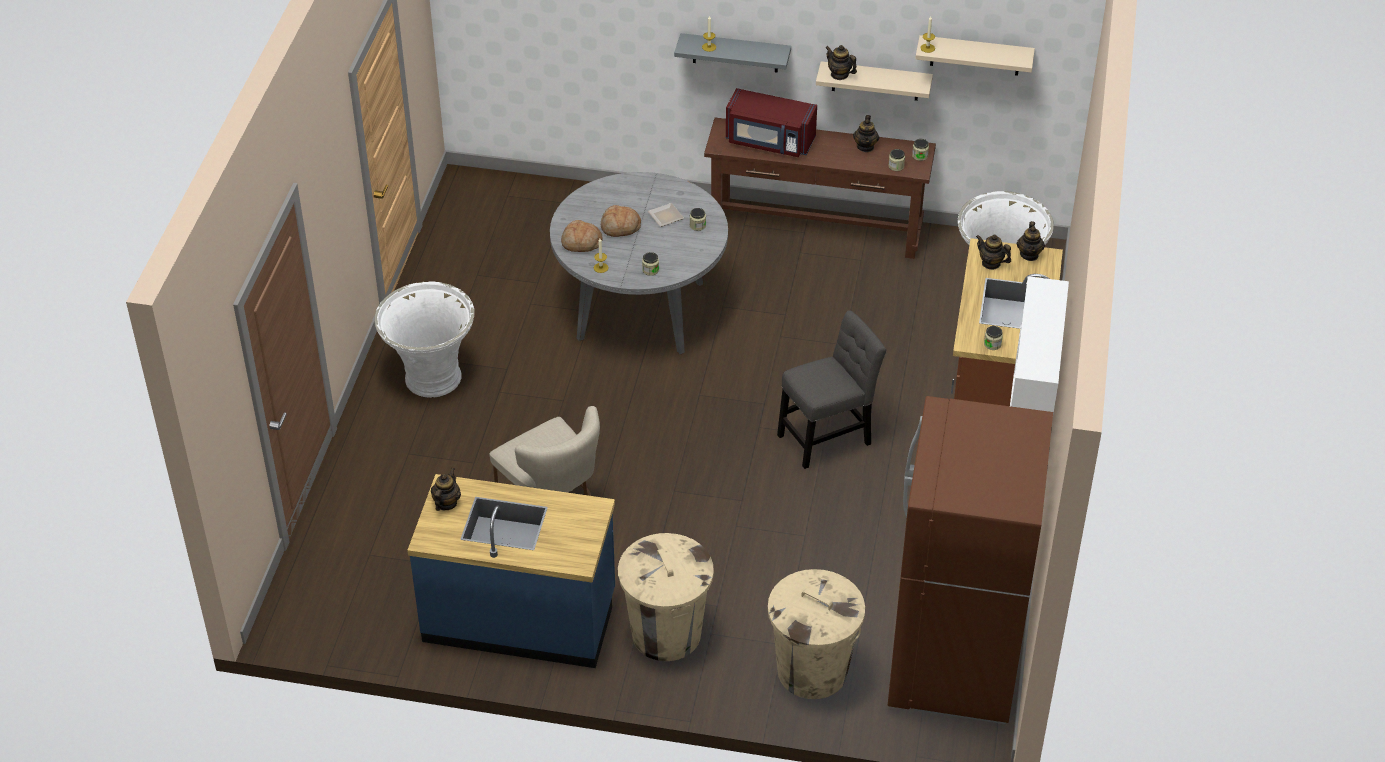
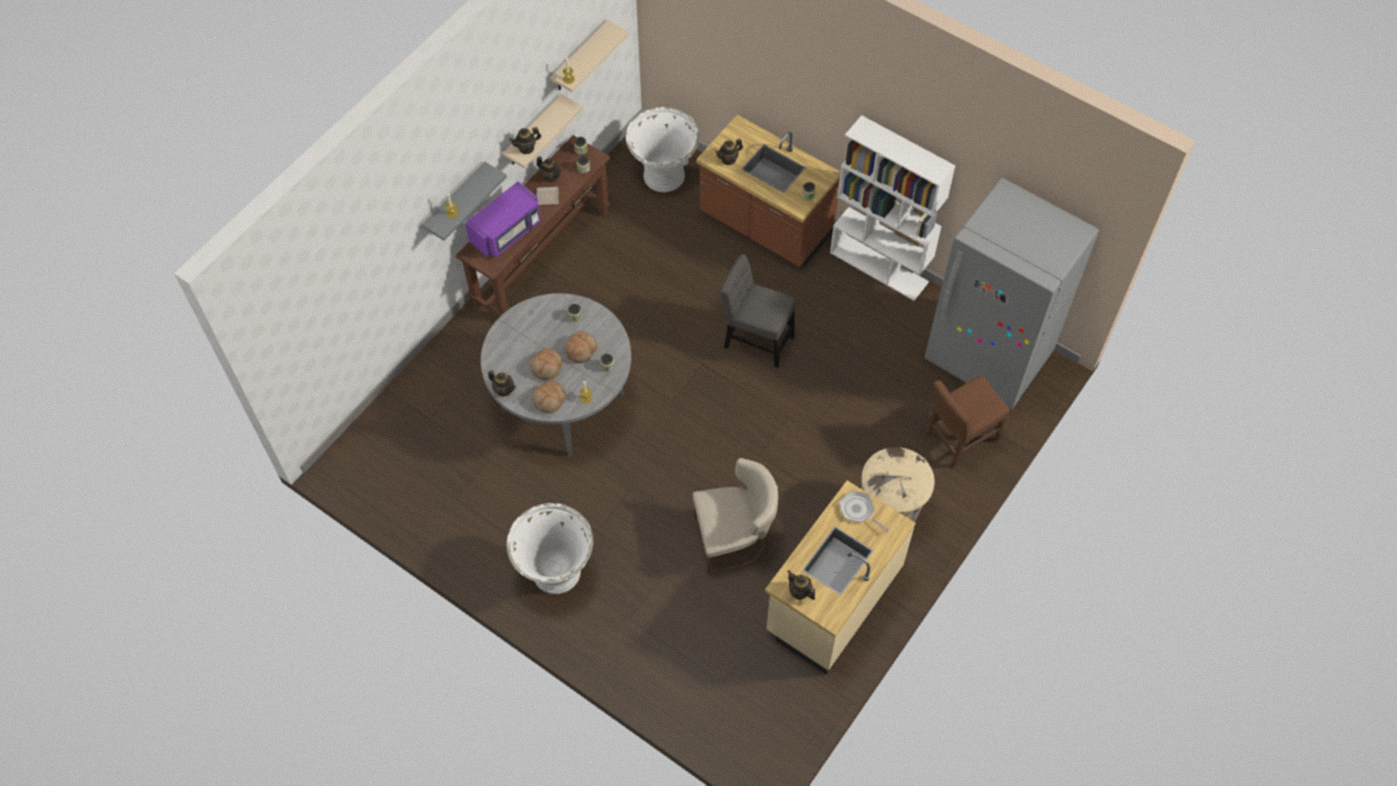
camera: 65 degrees left, 15 degrees up
blue counter [407,474,615,668] -> beige counter [765,480,916,675]
plate [648,203,684,227] -> plate moved to [537,187,559,205]
red microwave [726,88,817,157] -> purple microwave [465,181,541,258]
beige trash can [768,569,865,699] -> brown chair [925,376,1010,469]
grey chair [777,310,886,469] -> grey chair turned 60 degrees counterclockwise [720,254,796,368]
brown fridge [888,396,1053,724] -> grey fridge [925,178,1099,409]
teapot [1017,221,1045,261] -> teapot moved to [488,370,516,396]
none -> bread [564,331,597,363]
none -> frying pan [839,491,889,533]

